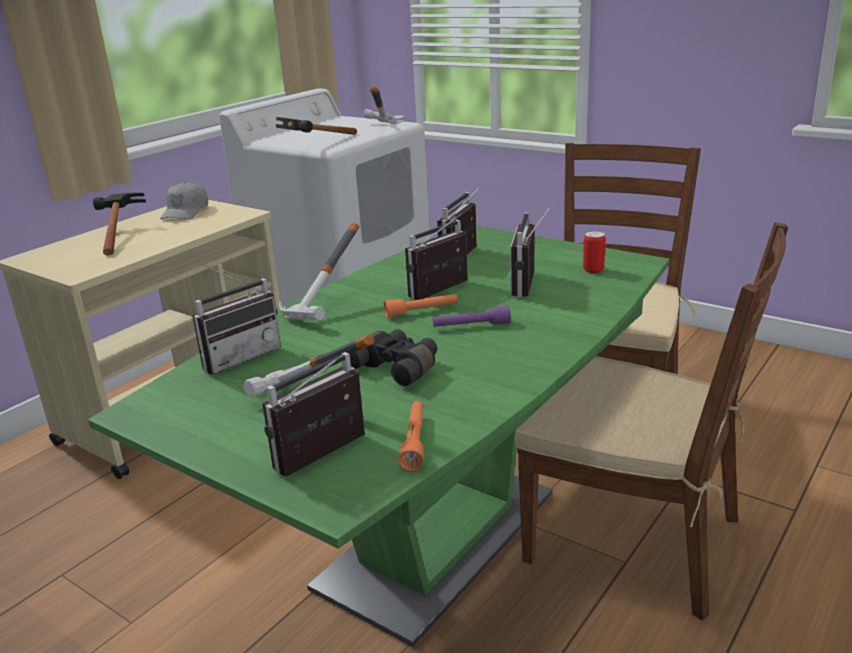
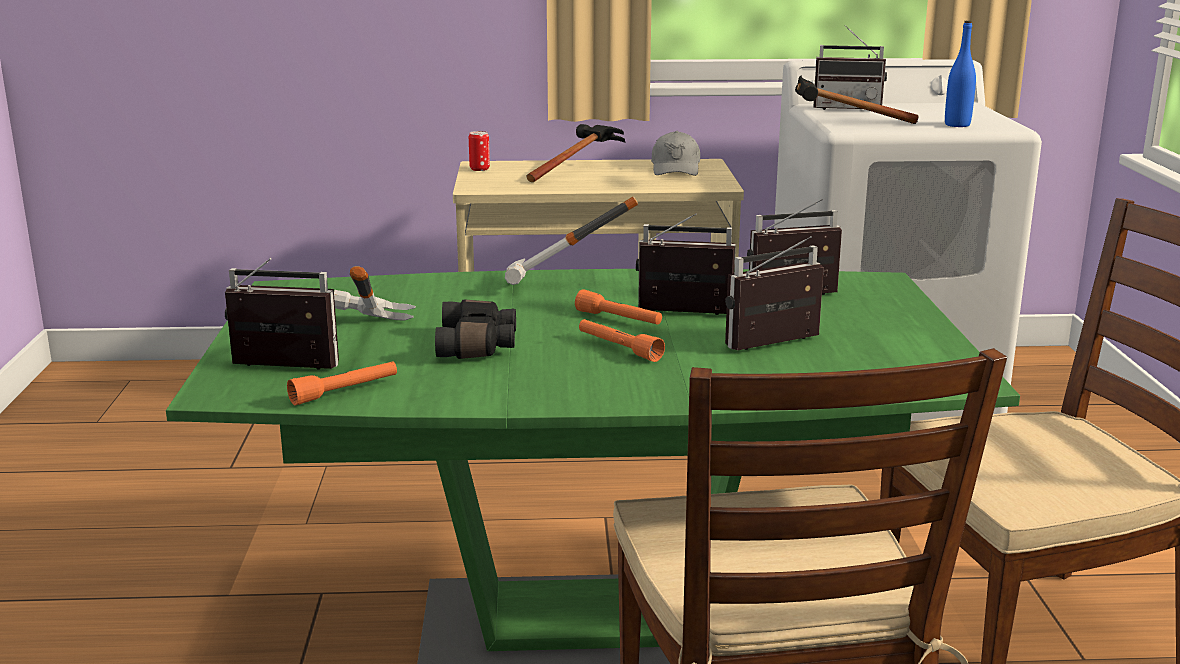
camera: 50 degrees right, 5 degrees down
grey cap [160,181,208,220] -> grey cap turned 60 degrees counterclockwise [651,131,700,176]
radio [192,265,281,375] -> radio moved to [813,25,887,110]
hammer [364,86,404,124] -> blue bottle [945,21,976,127]
purple flashlight [433,305,511,327] -> orange flashlight [579,319,665,362]
can [583,231,606,273] -> can moved to [469,131,490,171]

